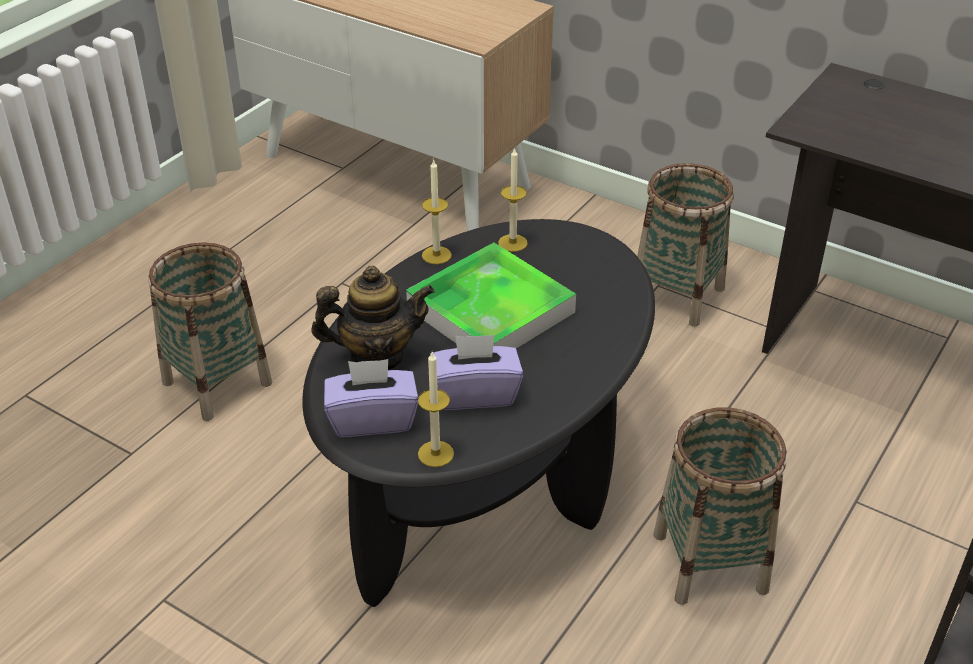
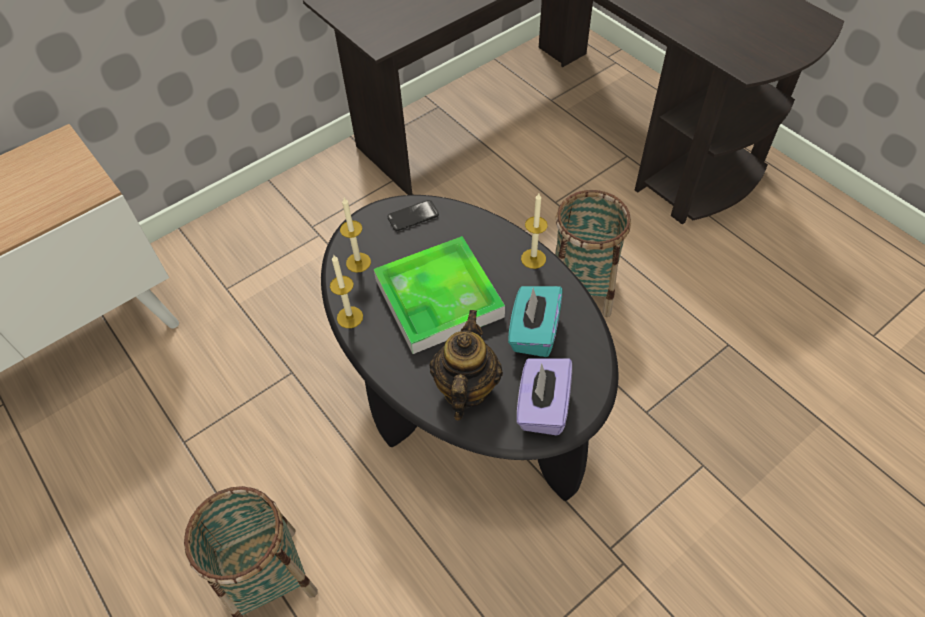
camera: 70 degrees left, 15 degrees up
candle [418,352,454,467] -> candle moved to [521,193,548,269]
purple tissue box [430,335,523,410] -> turquoise tissue box [508,286,562,357]
basket [637,163,734,326] -> none
none -> phone [388,200,439,231]

